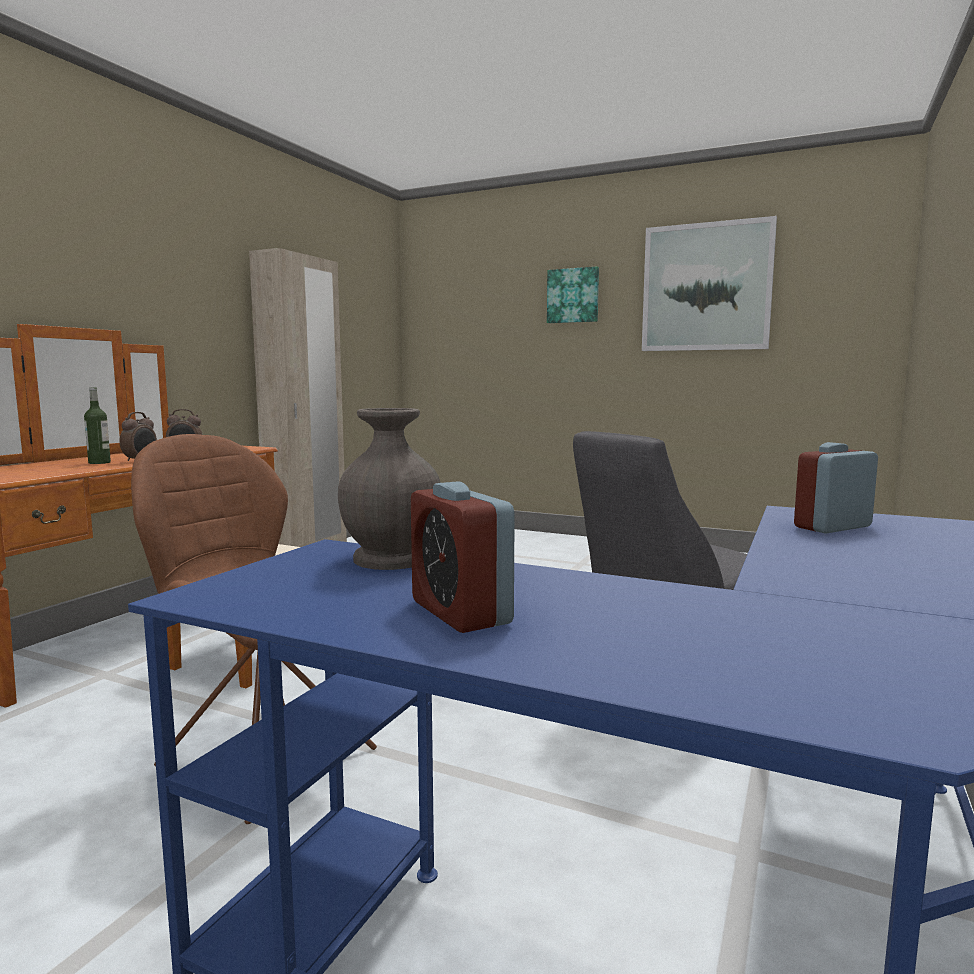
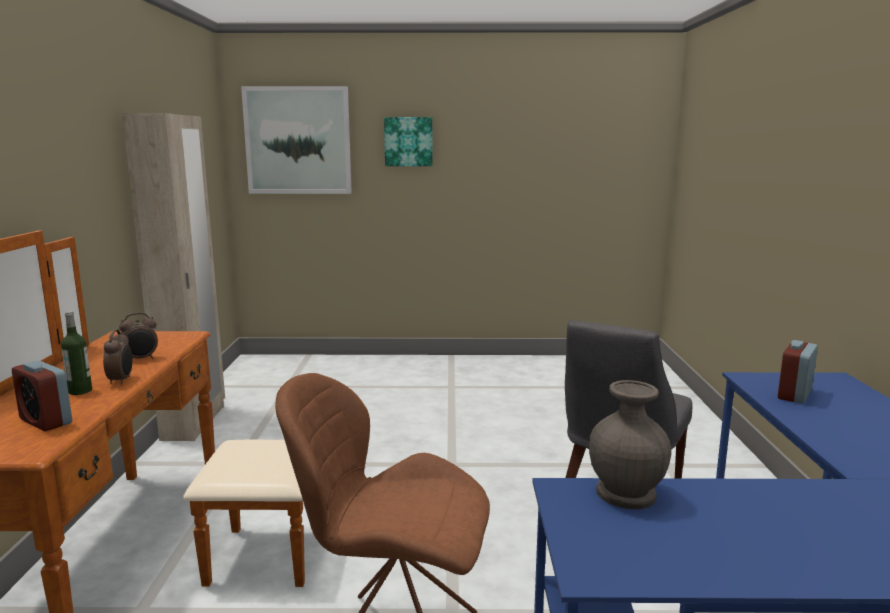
camera: 25 degrees left, 5 degrees up
alarm clock [411,482,515,633] -> alarm clock moved to [12,361,72,431]
picture [642,216,777,351] -> picture moved to [241,86,352,194]

